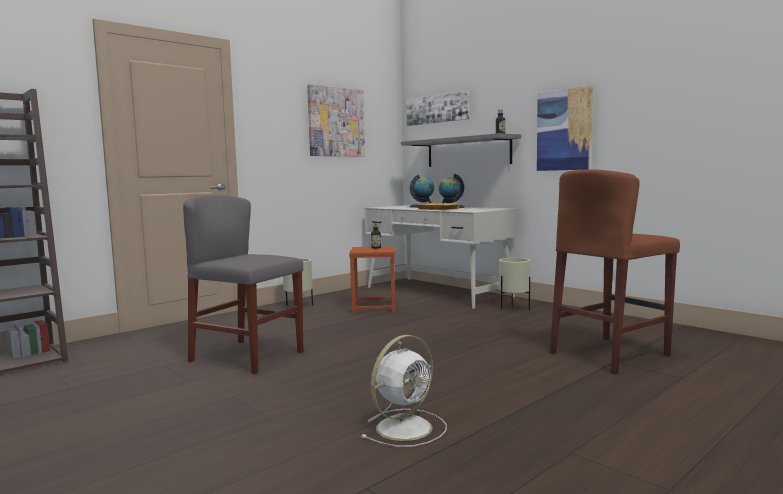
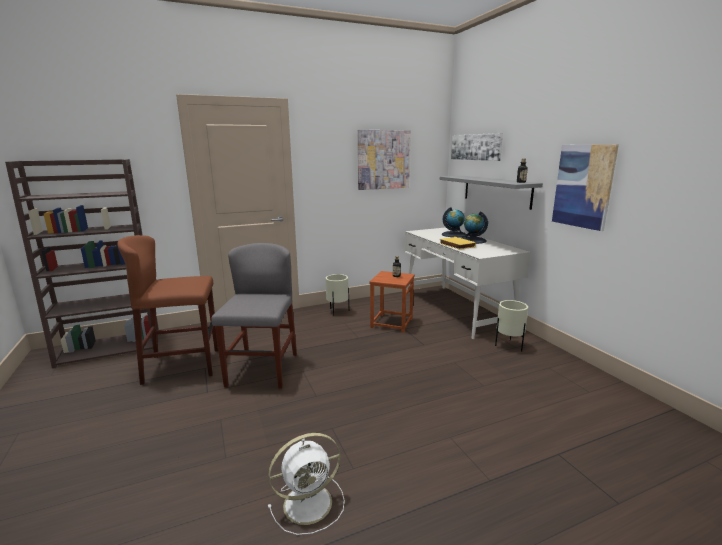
camera: 20 degrees right, 10 degrees up
grey chair [183,195,304,374] -> grey chair turned 45 degrees clockwise [211,243,297,389]
brown stool [550,169,680,375] -> brown stool moved to [117,235,218,385]

